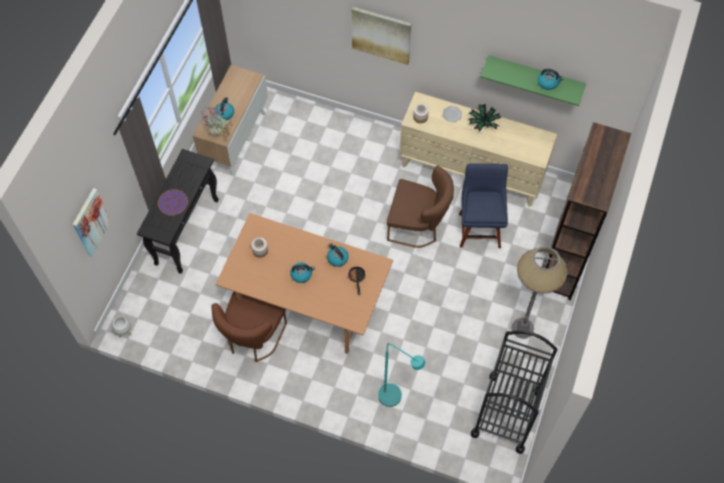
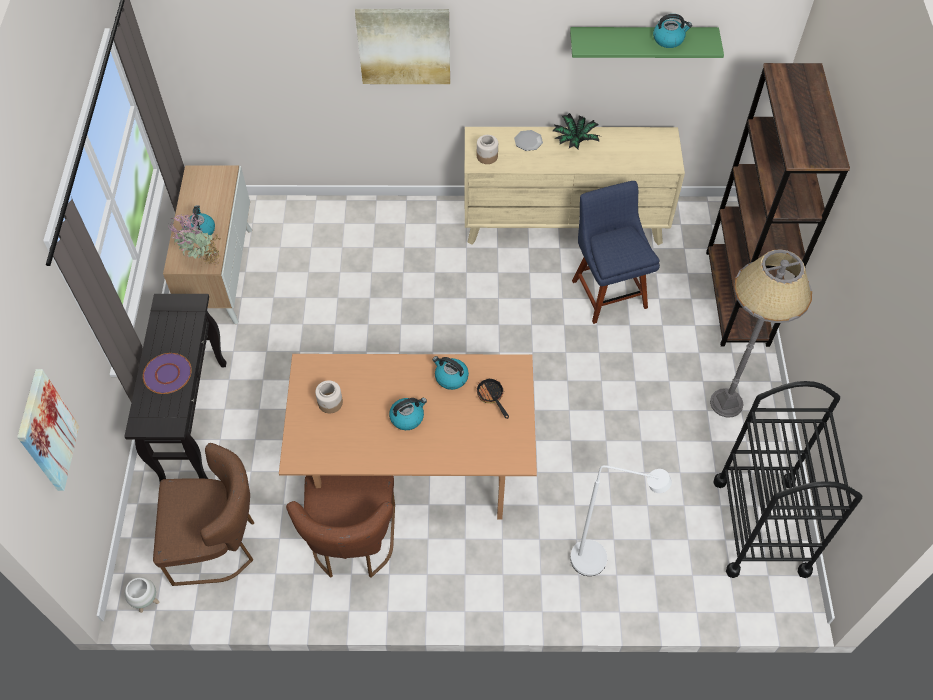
camera: 20 degrees left, 5 degrees down
turquoise floor lamp [378,343,425,407] -> white floor lamp [570,465,672,576]
brown chair [387,165,454,248] -> brown chair moved to [153,443,254,586]

